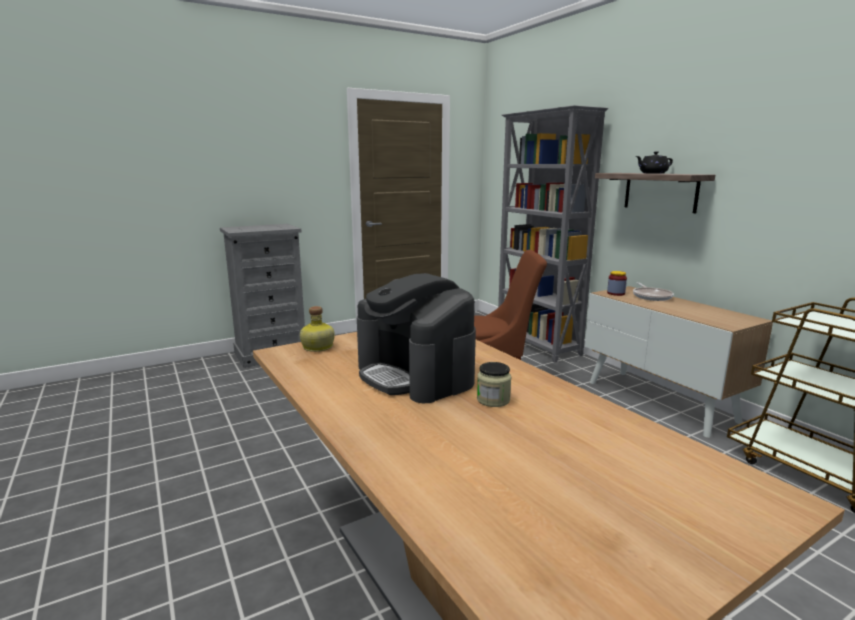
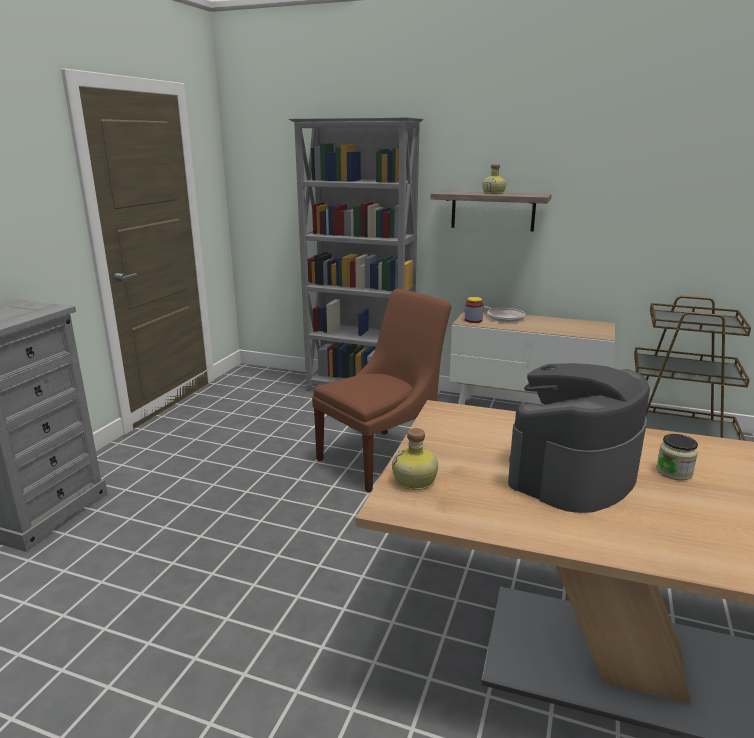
camera: 40 degrees left, 5 degrees up
coffee machine [357,273,476,403] -> coffee machine turned 120 degrees clockwise [508,363,650,513]
black teapot [636,151,673,174] -> bottle [482,164,506,194]

